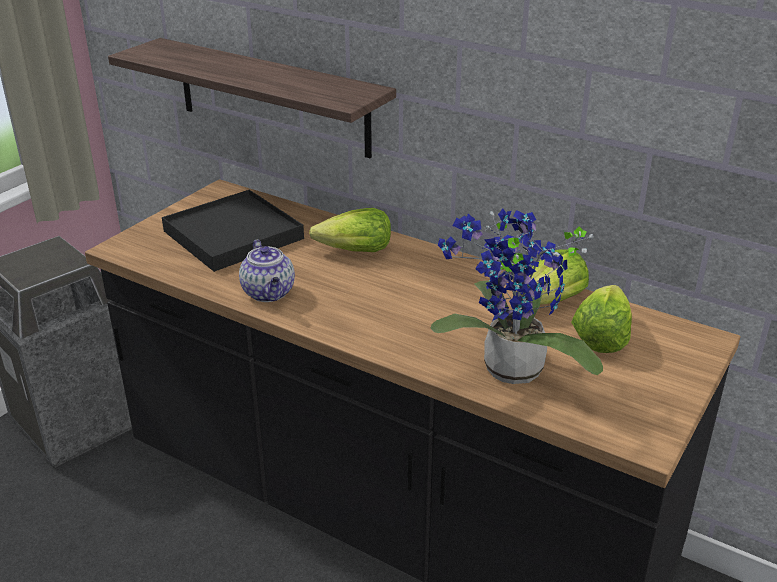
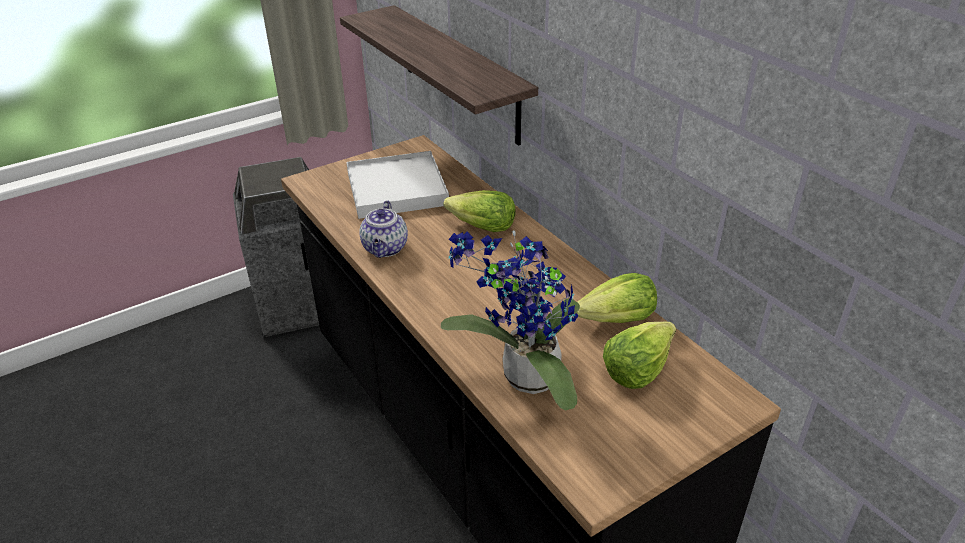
camera: 25 degrees right, 5 degrees up
black tray [162,190,304,272] -> white tray [346,151,449,219]

